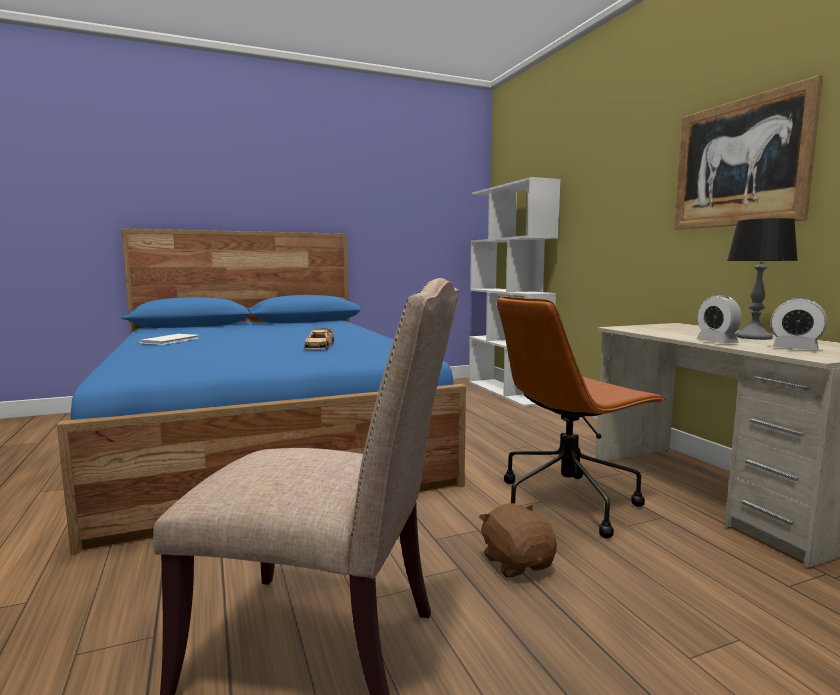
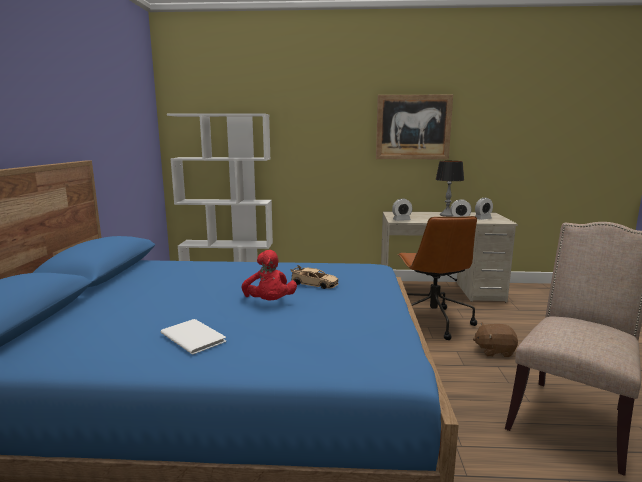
camera: 65 degrees left, 5 degrees up
none -> red plush toy [241,250,297,301]
none -> alarm clock [392,199,412,221]

